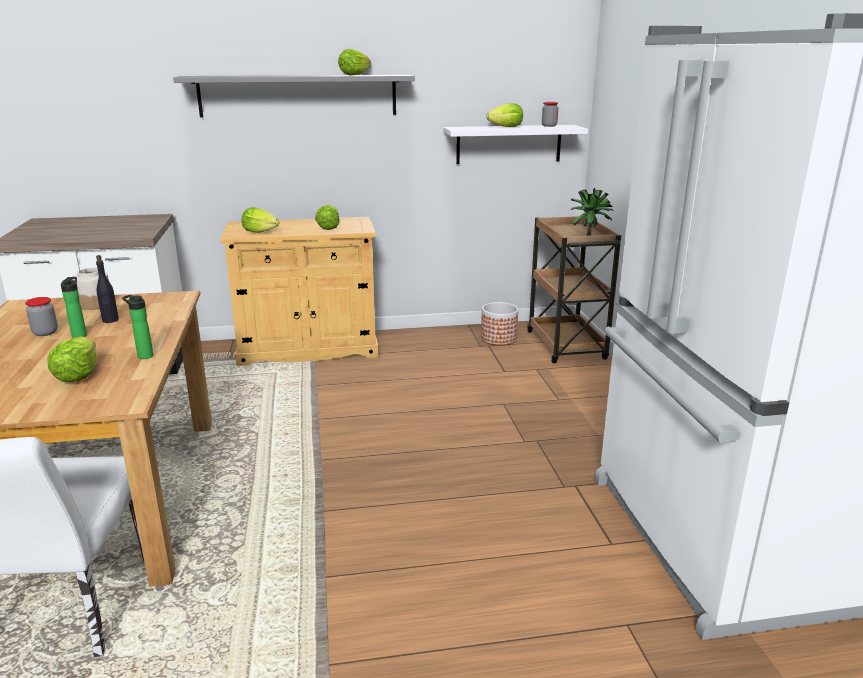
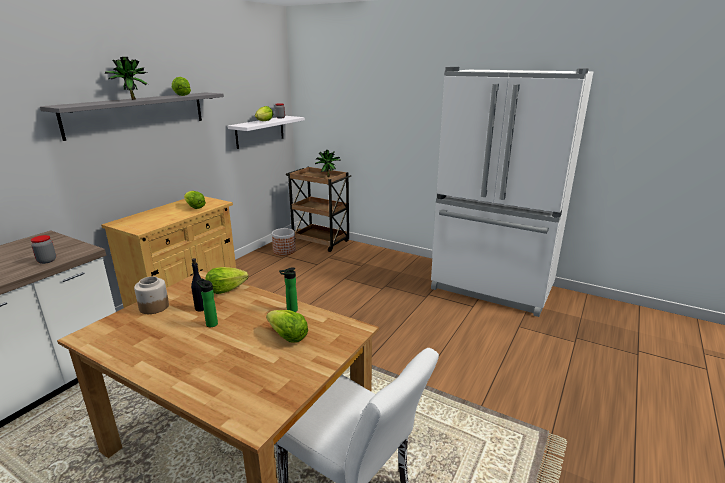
camera: 50 degrees left, 0 degrees up
jar [25,297,58,336] -> jar moved to [31,235,56,264]
lettuce [242,207,279,233] -> lettuce moved to [205,267,248,294]
none -> potted plant [105,57,148,100]

